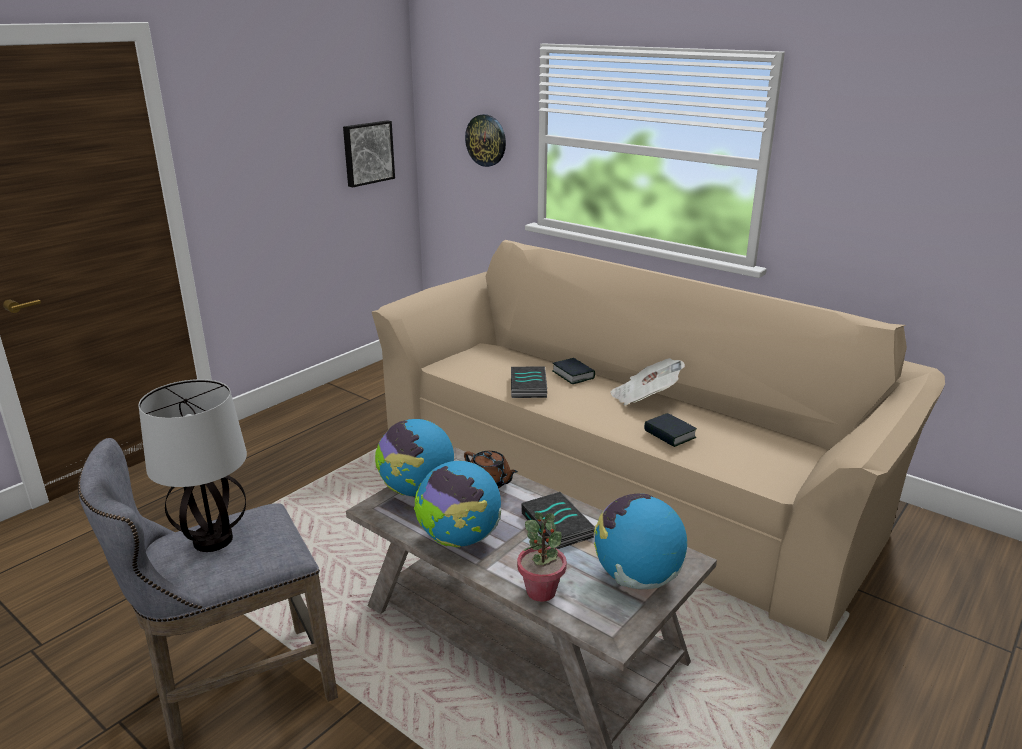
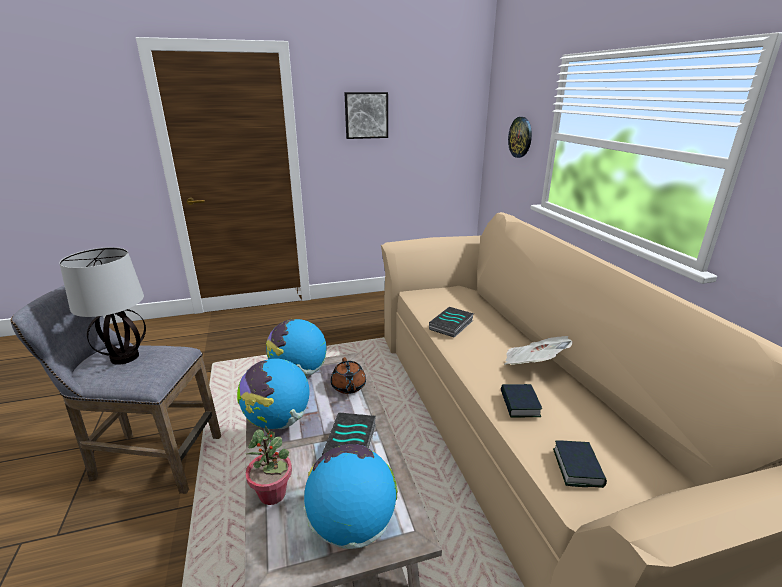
camera: 35 degrees right, 0 degrees up
picture [343,121,395,187] -> picture moved to [344,92,388,139]
book [552,358,595,384] -> book moved to [553,440,607,488]

